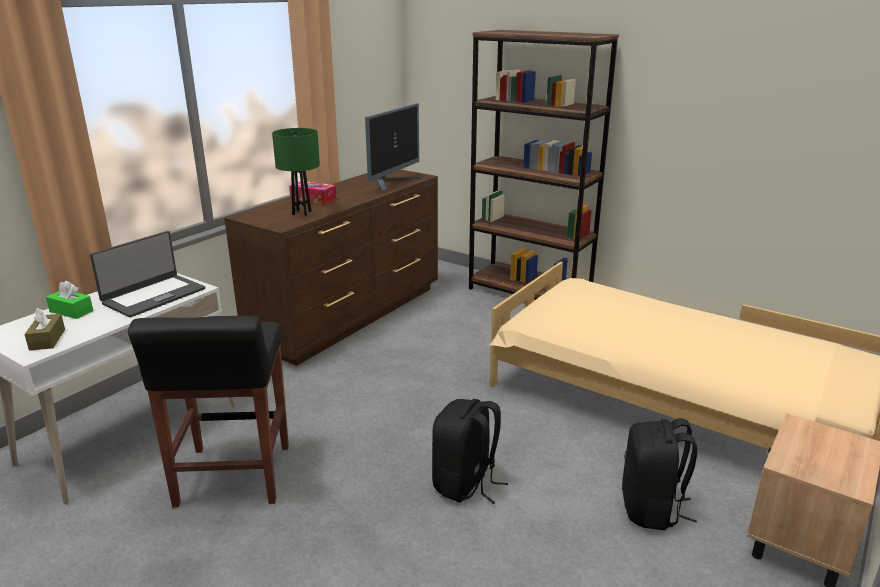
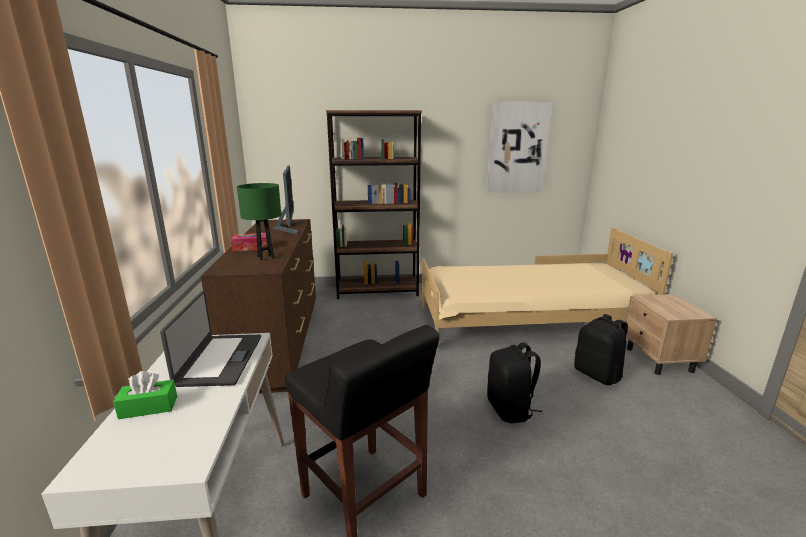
camera: 40 degrees left, 5 degrees down
brown tissue box [24,307,65,351] -> none
none -> picture [486,101,553,193]

